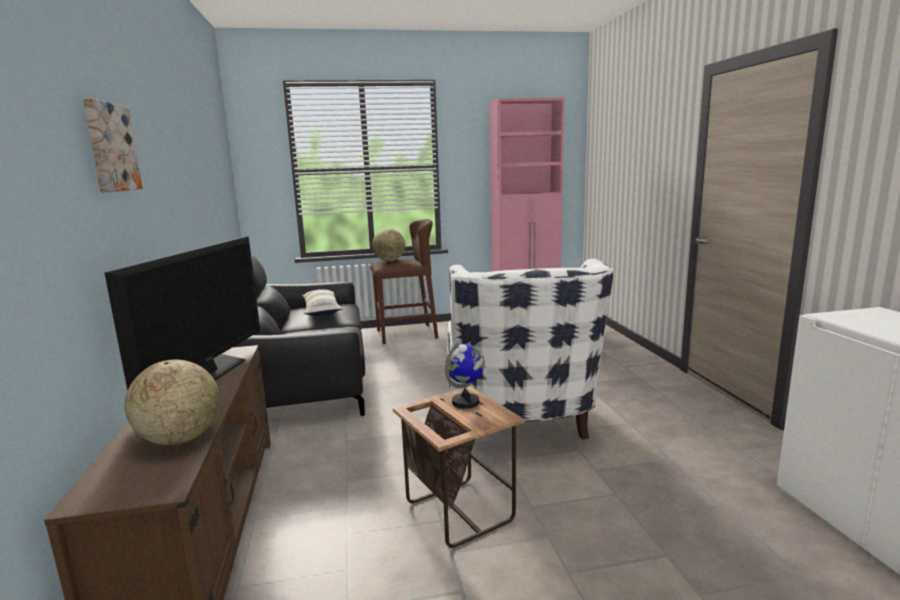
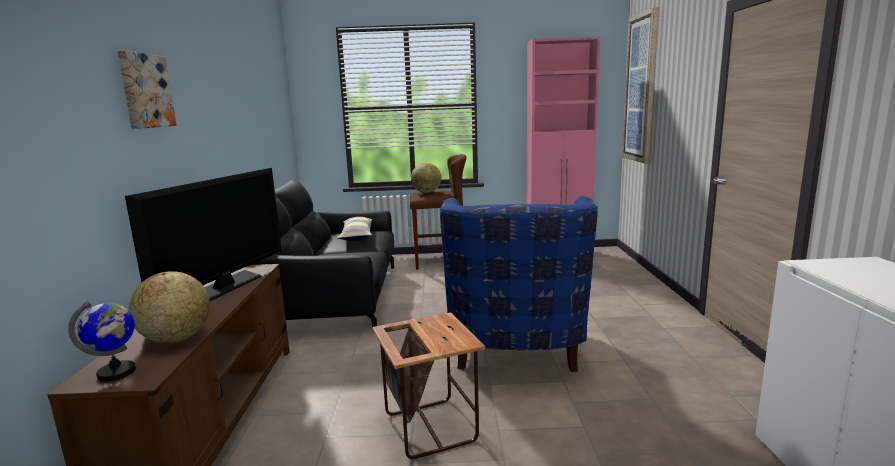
camera: 10 degrees right, 0 degrees up
globe [445,342,485,409] -> globe moved to [68,301,136,382]
white armchair [447,259,613,440] -> blue armchair [440,196,598,372]
none -> picture [622,7,659,163]

